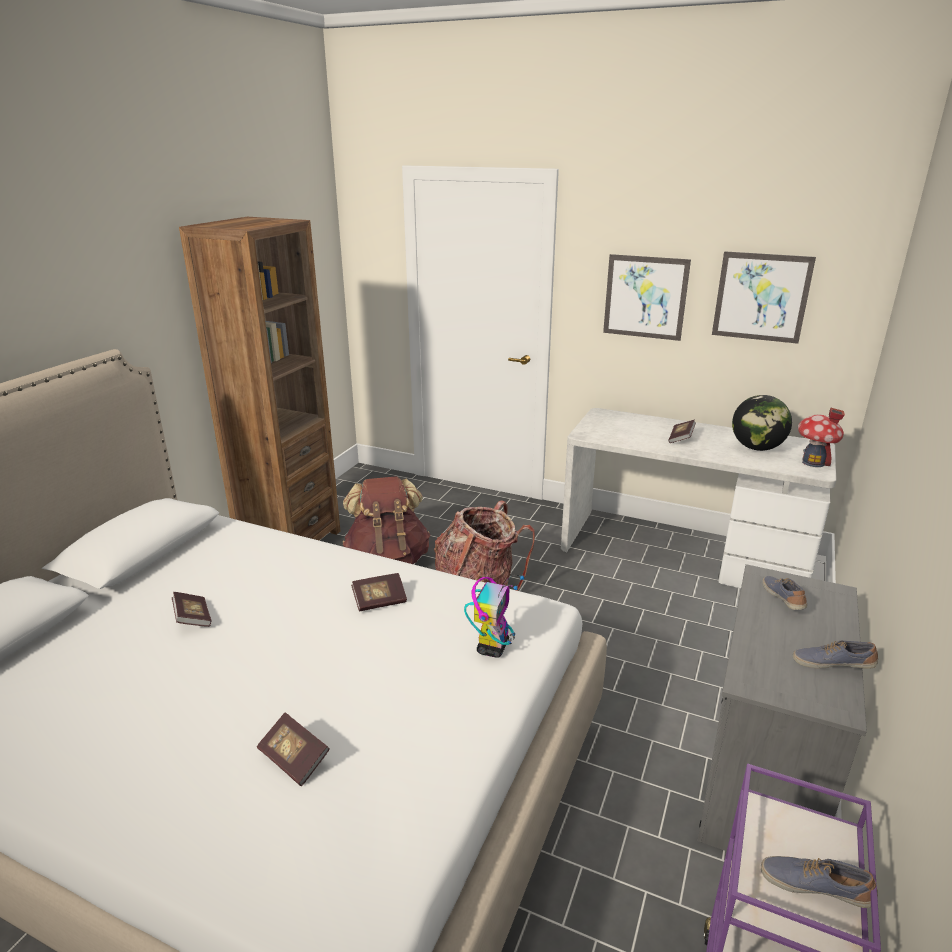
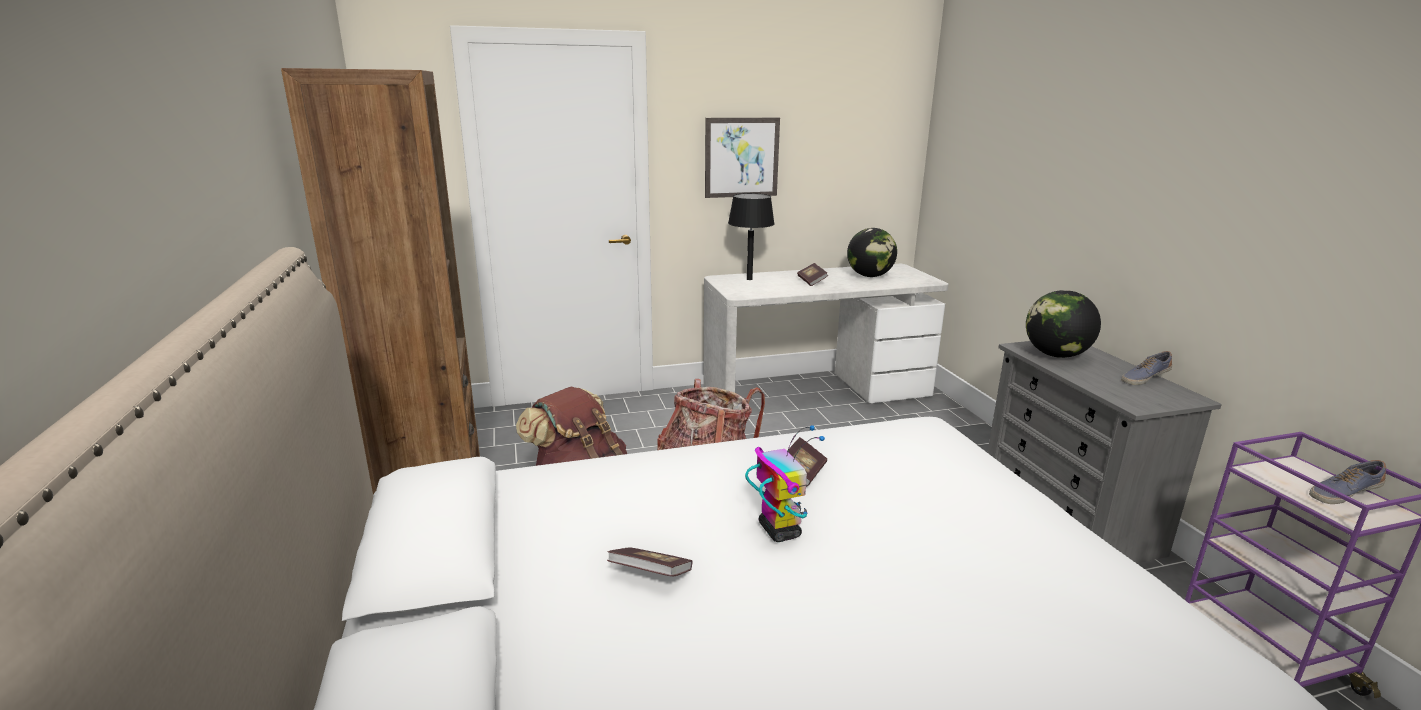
camera: 40 degrees left, 5 degrees down
book [257,712,330,786] -> none
toy robot [464,575,524,657] -> toy robot moved to [745,425,825,542]
picture [712,251,816,344] -> none
shoe [762,576,807,610] -> globe [1026,290,1101,358]
toy house [798,407,845,467] -> none
none -> black table lamp [728,193,775,280]

